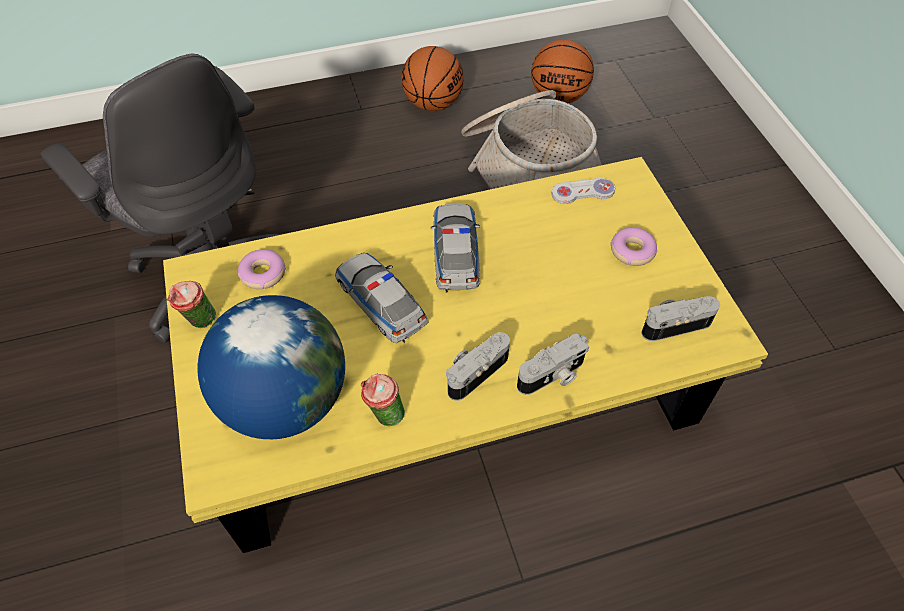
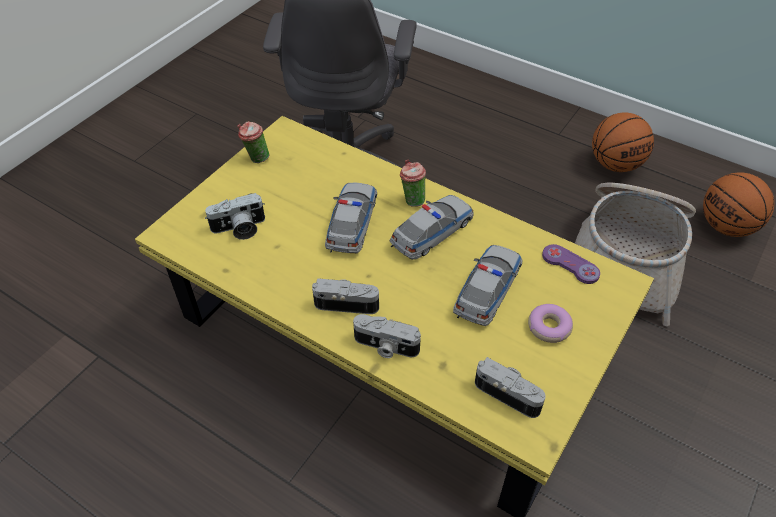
camera: 50 degrees right, 5 degrees down
globe [197,295,345,439] -> camera [205,193,265,240]
donut [238,249,286,289] -> none
cup [361,374,405,426] -> cup moved to [400,160,426,207]
white game controller [552,178,615,204] -> purple game controller [542,244,600,284]
none -> toy car [453,245,522,326]

